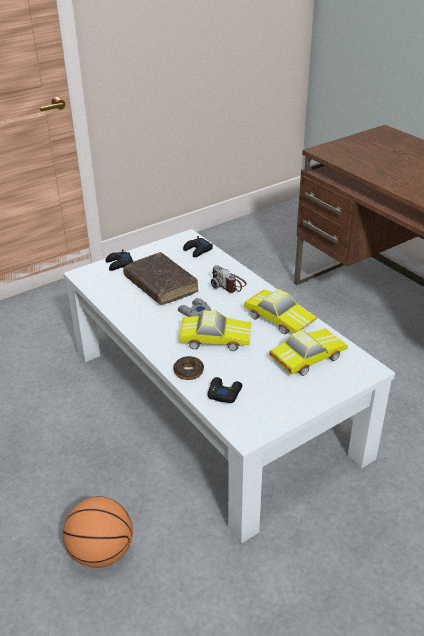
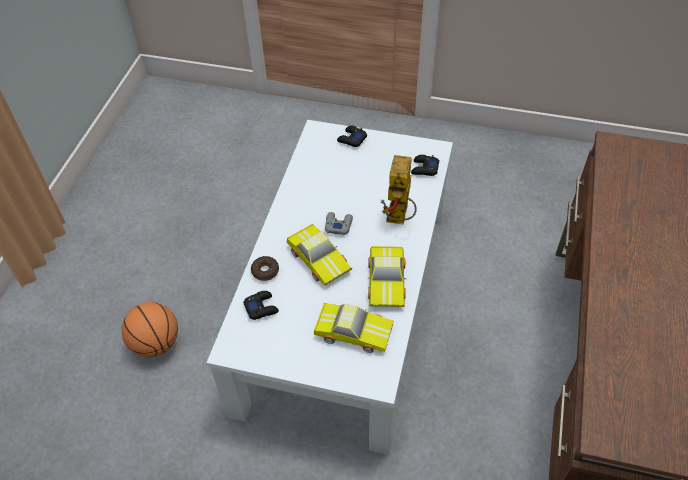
camera: 50 degrees right, 15 degrees up
brown book [123,252,199,305] -> none
camera [211,265,247,293] -> toy robot [381,155,417,224]

